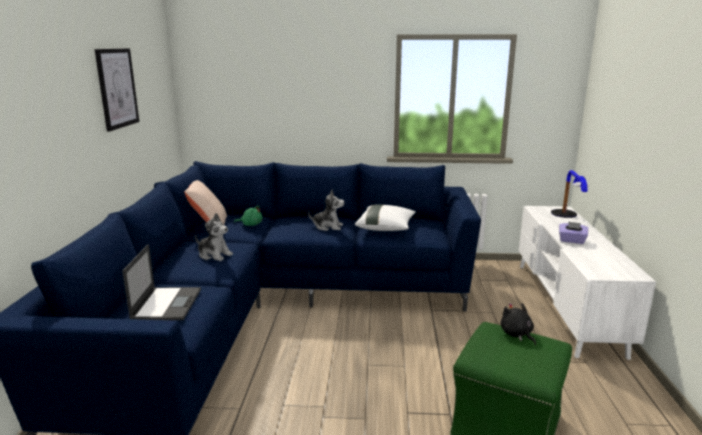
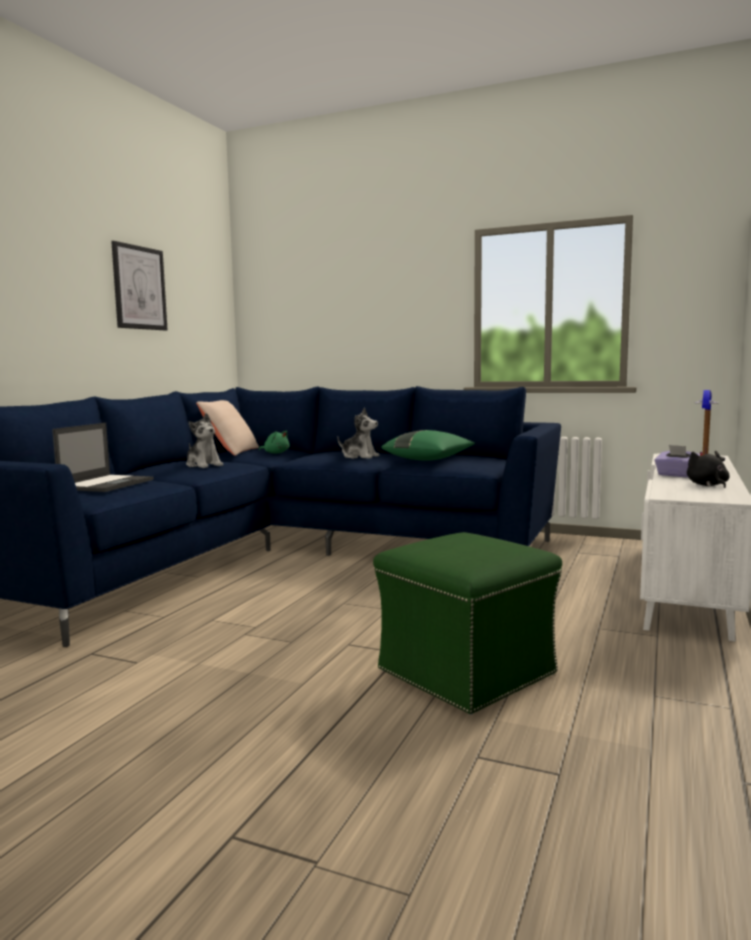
camera: 20 degrees right, 10 degrees down
white pillow [355,204,416,231] -> green pillow [381,430,475,460]
black plush toy [500,303,536,345] -> black plush toy moved to [687,451,729,488]

